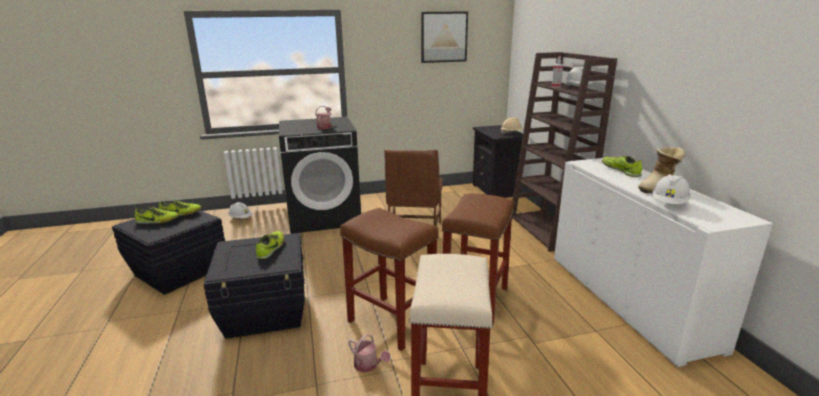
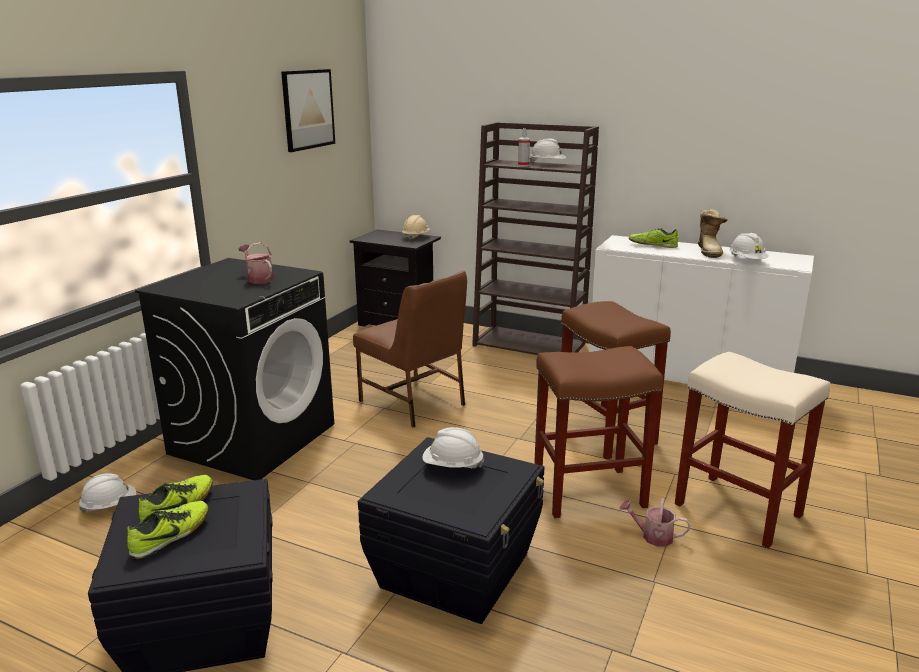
camera: 50 degrees left, 0 degrees up
shoe [256,231,284,260] -> white hard hat [422,427,484,468]
watering can [348,334,390,373] -> watering can turned 150 degrees counterclockwise [620,498,691,546]

